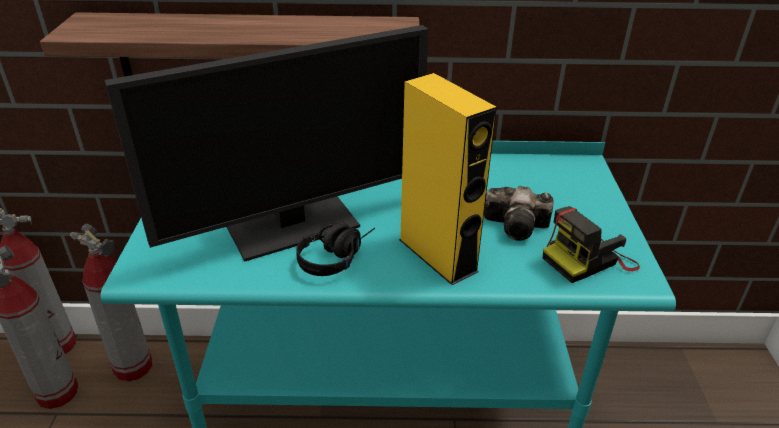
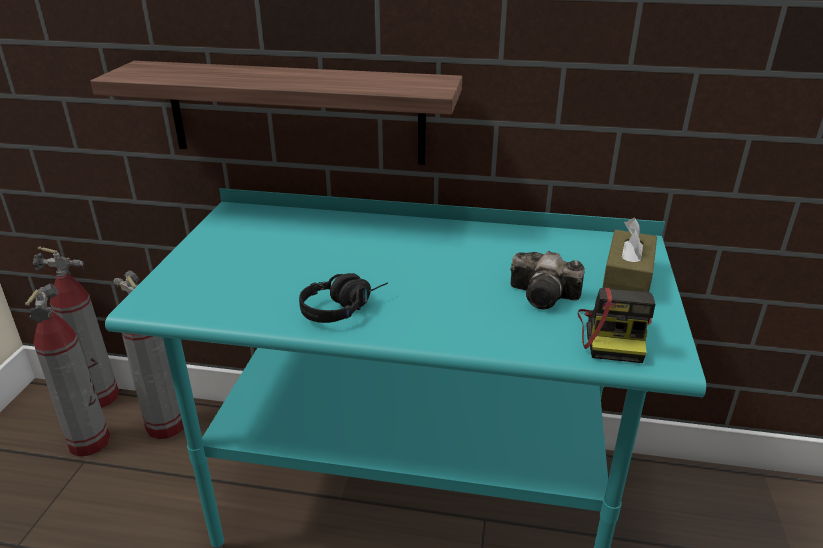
camera: 10 degrees right, 5 degrees down
monitor [104,25,429,262] -> none
yellow speaker [399,73,497,285] -> none
camera [543,206,640,283] -> camera turned 60 degrees counterclockwise [578,288,655,363]
none -> brown tissue box [602,218,657,292]

